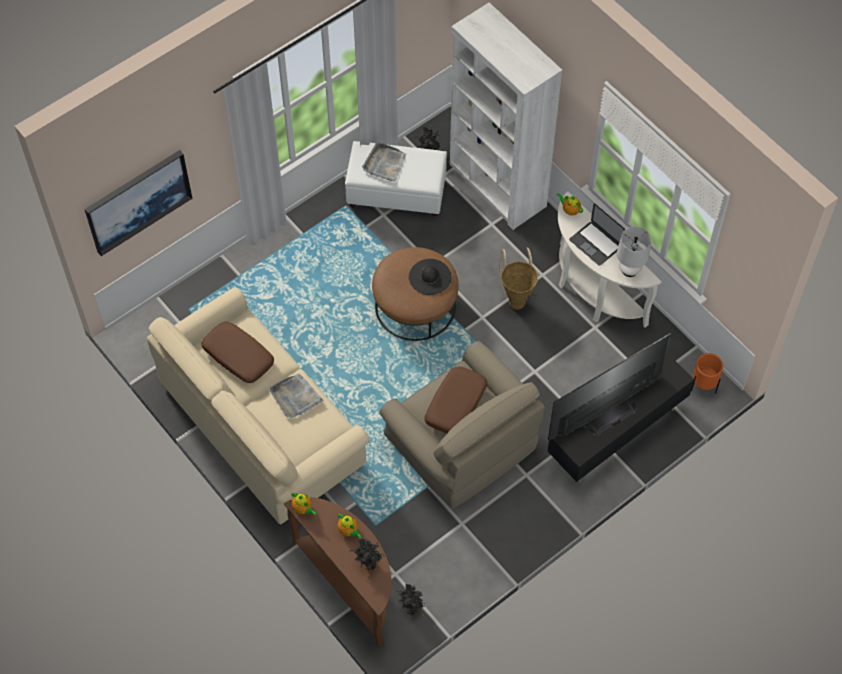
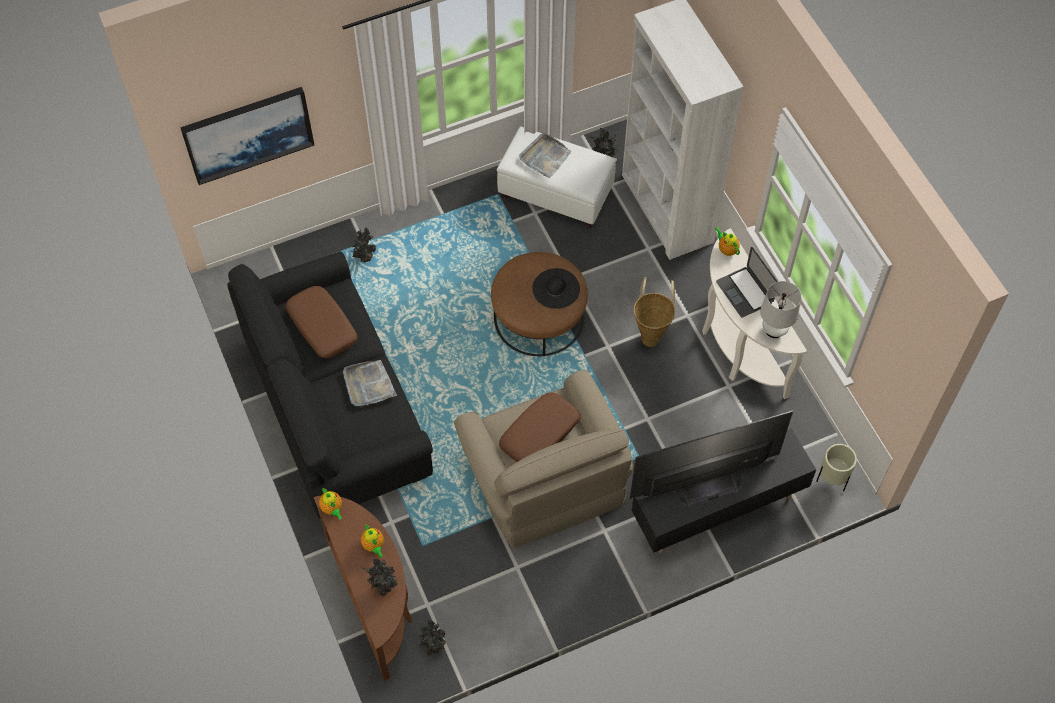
camera: 15 degrees right, 0 degrees up
beige sofa [147,287,370,524] -> black sofa [227,251,433,519]
orange planter [691,353,724,394] -> beige planter [816,444,857,492]
none -> potted plant [351,227,376,262]

